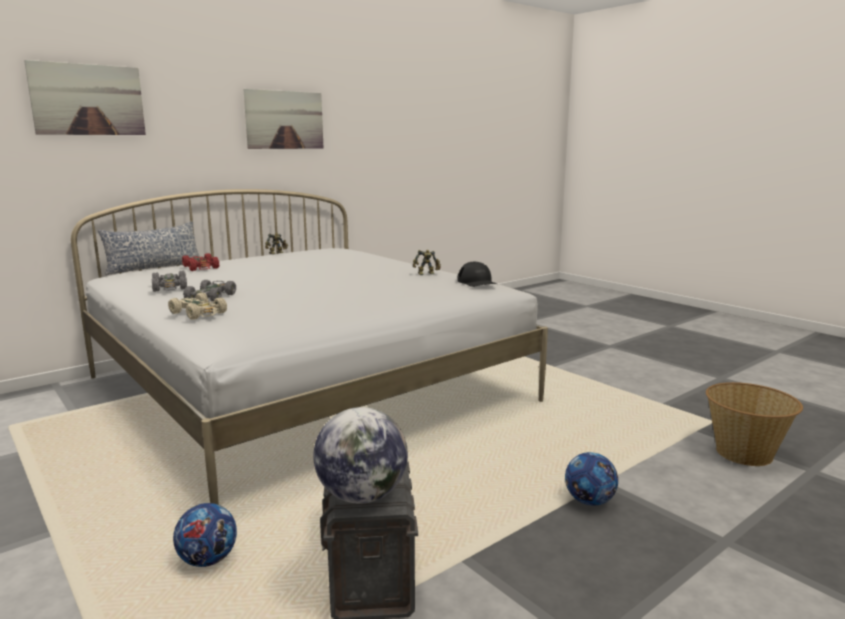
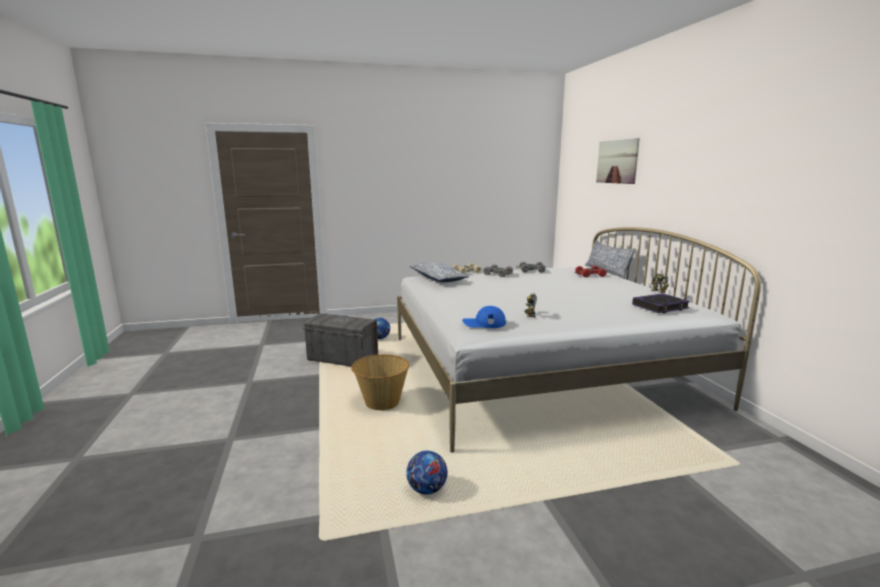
camera: 115 degrees right, 0 degrees up
picture [244,89,323,149] -> none
globe [313,407,408,504] -> none
black cap [457,261,498,287] -> blue cap [462,306,506,328]
football [565,452,618,506] -> football moved to [406,451,447,495]
basket [706,382,803,466] -> basket moved to [351,354,409,410]
none -> pillow [410,262,469,282]
none -> book [632,293,690,313]

